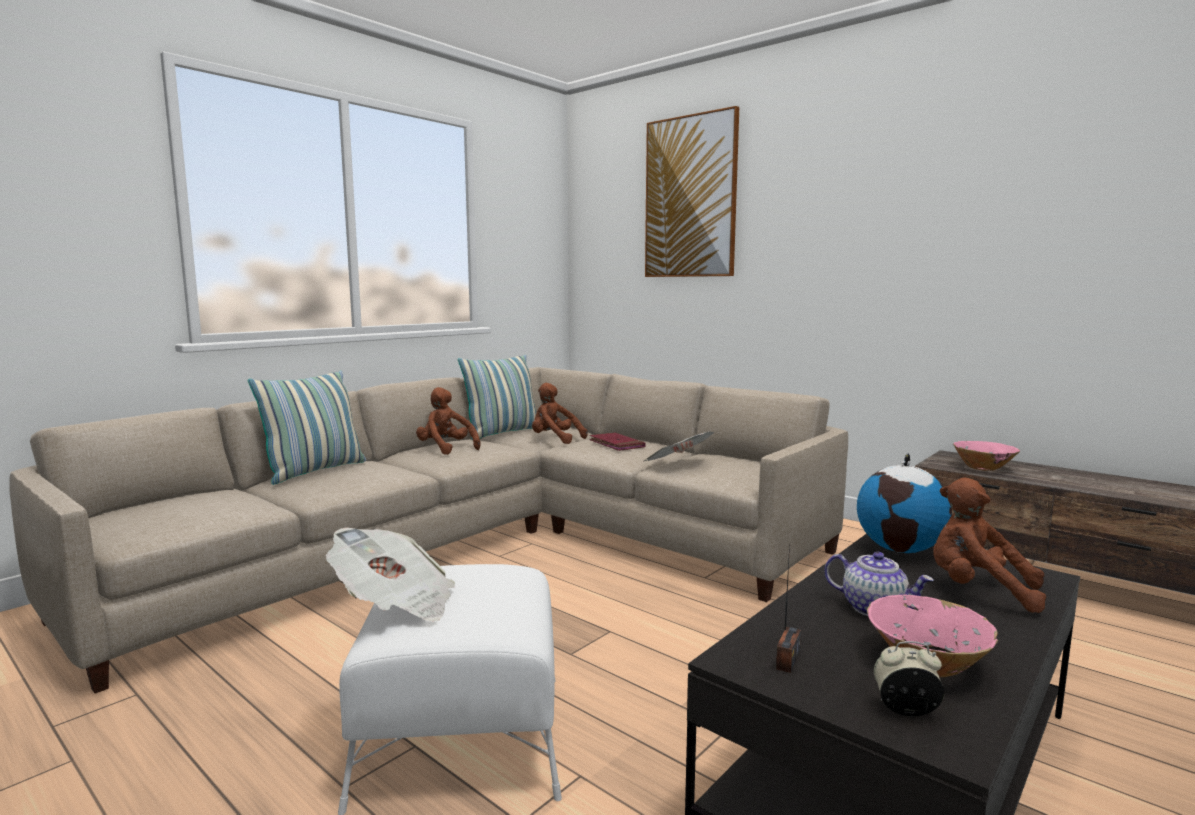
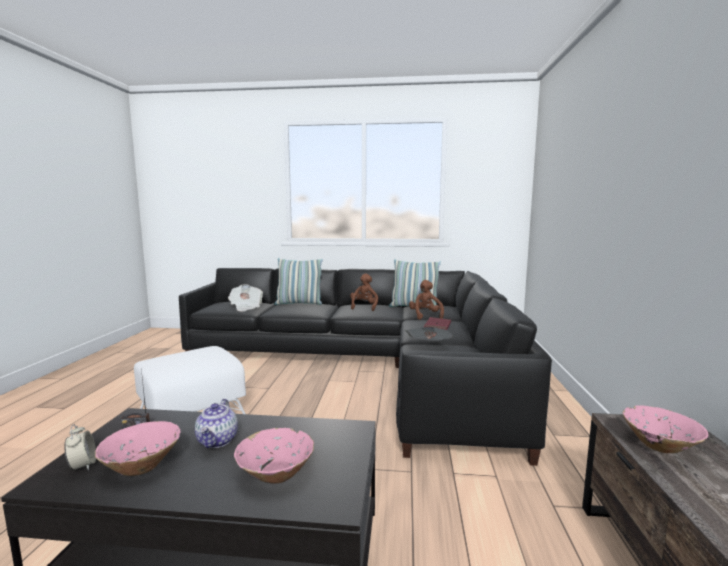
camera: 55 degrees right, 0 degrees up
beige sofa [9,367,848,694] -> black sofa [179,268,552,466]
newspaper [326,527,455,621] -> newspaper moved to [228,284,263,311]
picture [645,106,739,277] -> none
globe [857,453,952,553] -> none
brown plush toy [933,478,1046,613] -> pink bowl [234,428,314,483]

